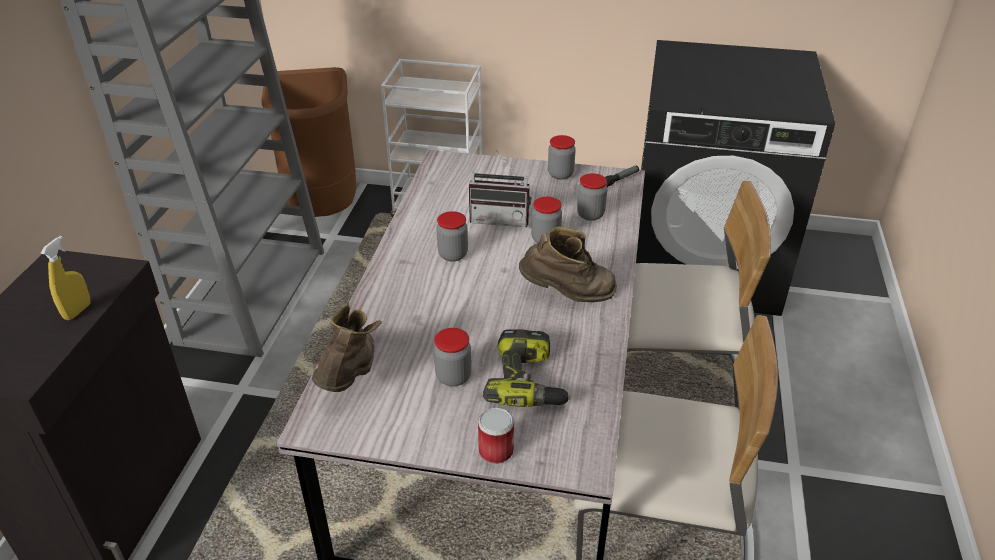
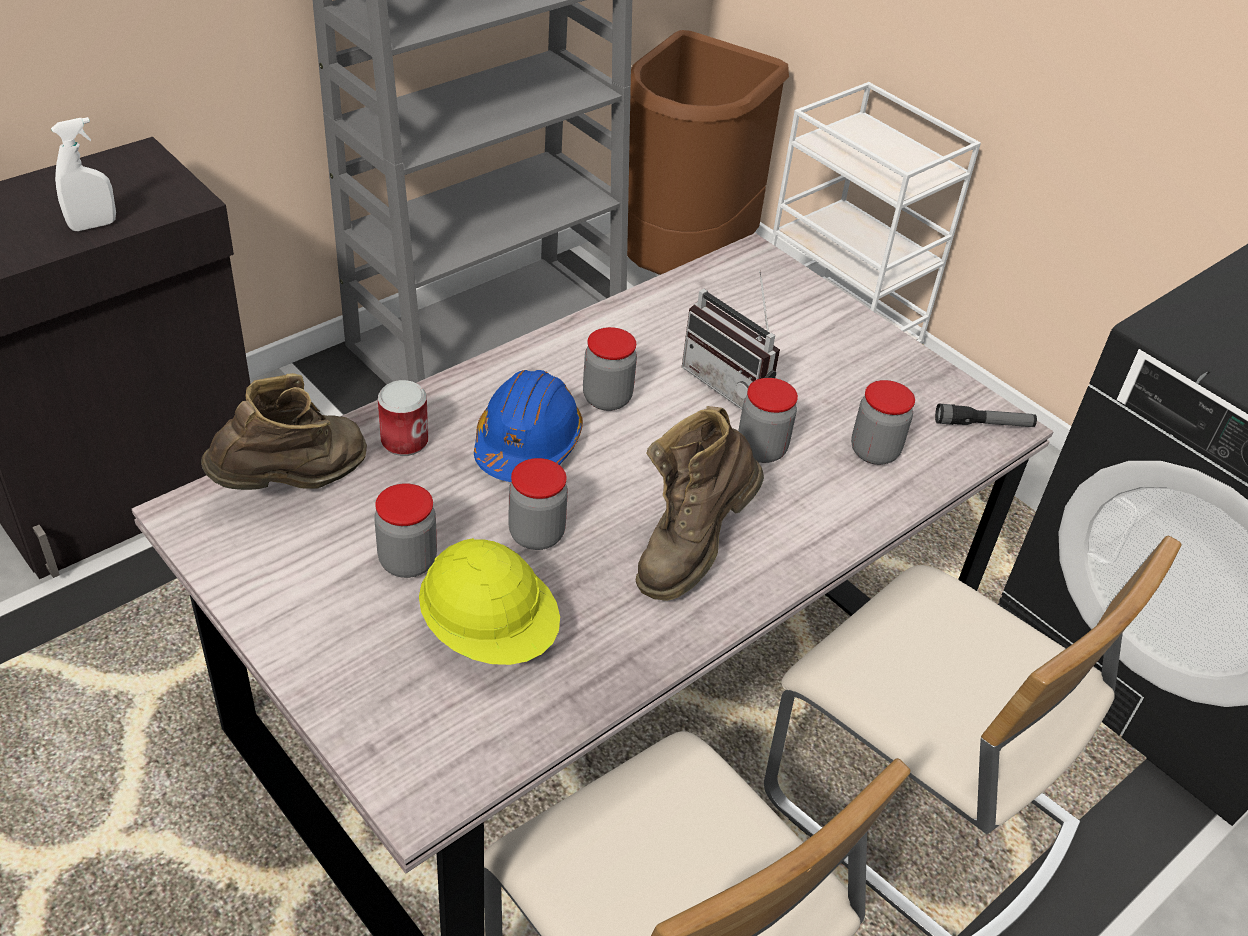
camera: 35 degrees right, 5 degrees up
yellow spray bottle [41,236,91,320] -> white spray bottle [51,117,116,231]
can [478,408,514,464] -> can moved to [378,380,428,456]
power drill [483,329,571,407] -> yellow hard hat [419,538,560,665]
brown boot [519,226,617,302] -> brown boot turned 90 degrees clockwise [636,406,764,601]
jar [548,135,576,180] -> jar moved to [508,458,568,550]
none -> blue hard hat [474,370,583,482]

